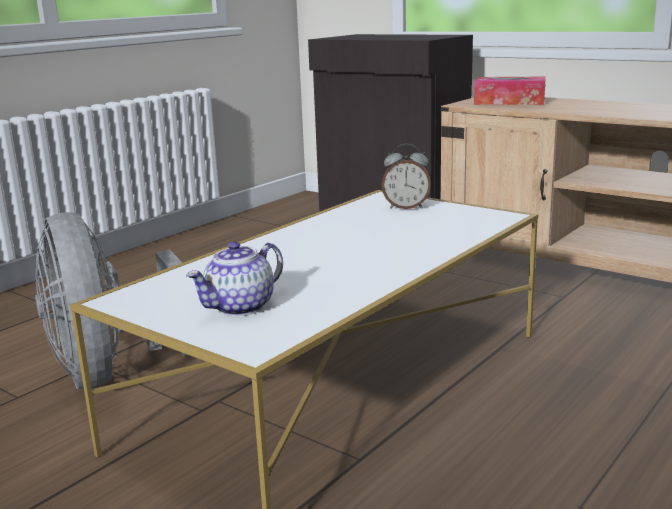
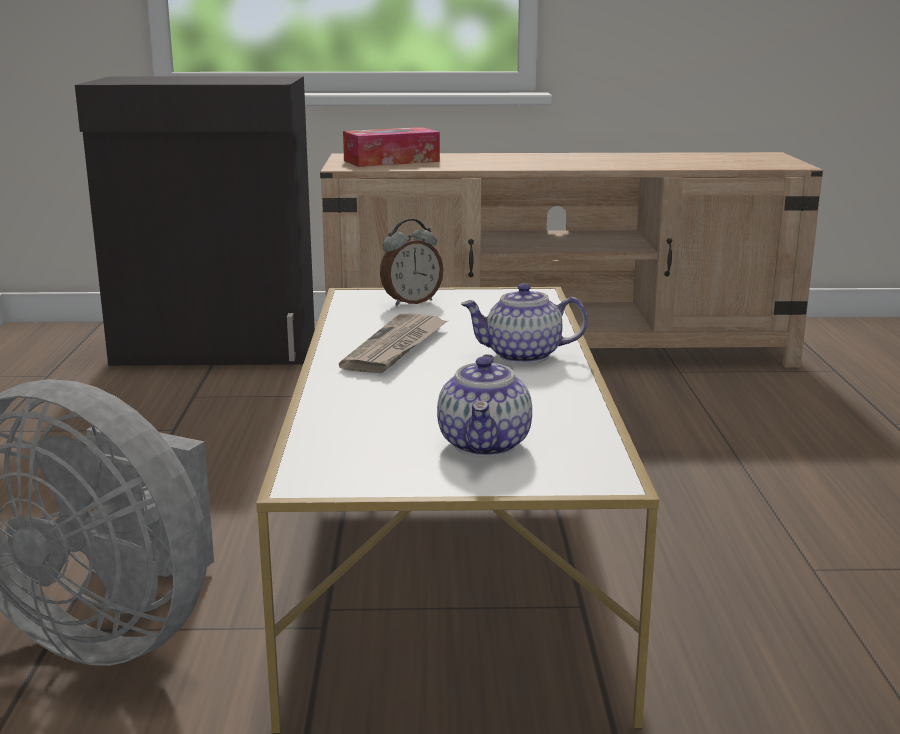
camera: 40 degrees left, 0 degrees up
none -> newspaper [339,313,447,373]
none -> teapot [461,283,588,364]

